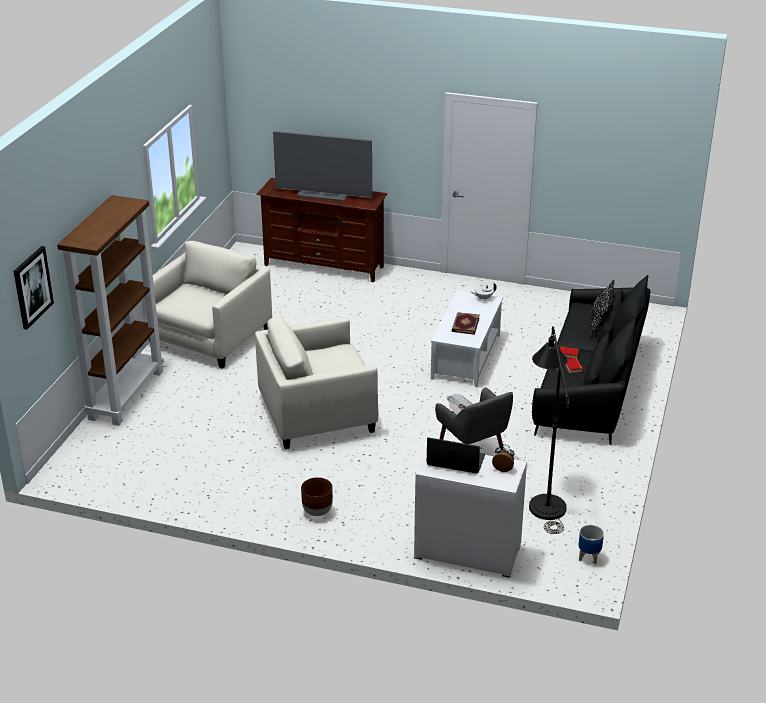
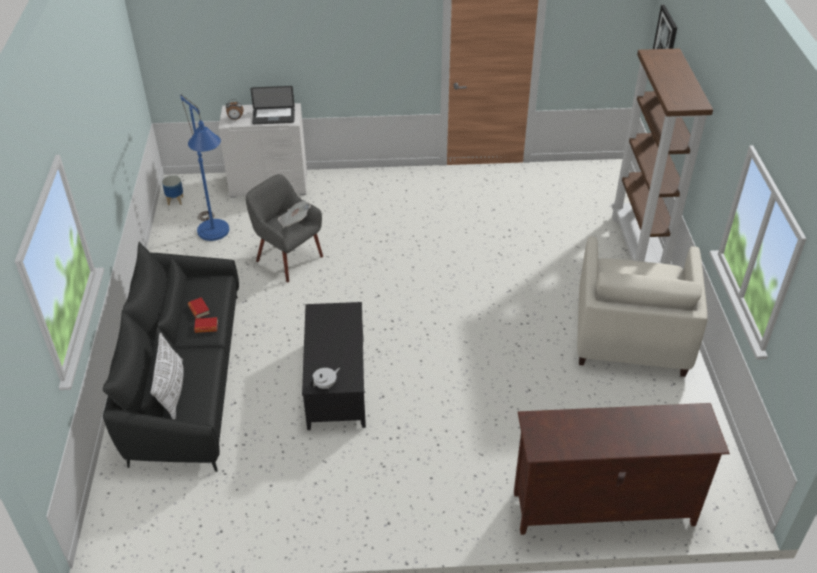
camera: 160 degrees right, 10 degrees up
beige armchair [255,315,378,449] -> none
television [273,131,372,201] -> none
brown planter [301,477,333,516] -> none
white coffee table [431,291,503,387] -> black coffee table [302,302,366,430]
book [451,312,480,335] -> none
black floor lamp [529,326,570,534] -> blue floor lamp [180,95,229,241]
black pillow [590,280,615,338] -> white pillow [151,333,184,419]

